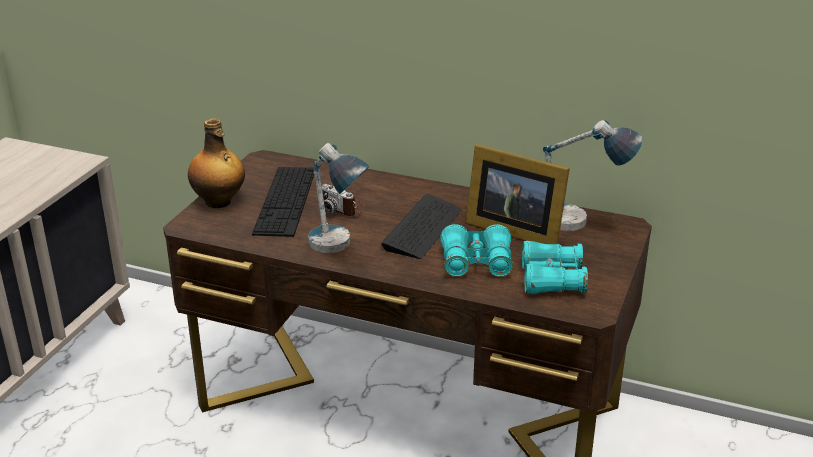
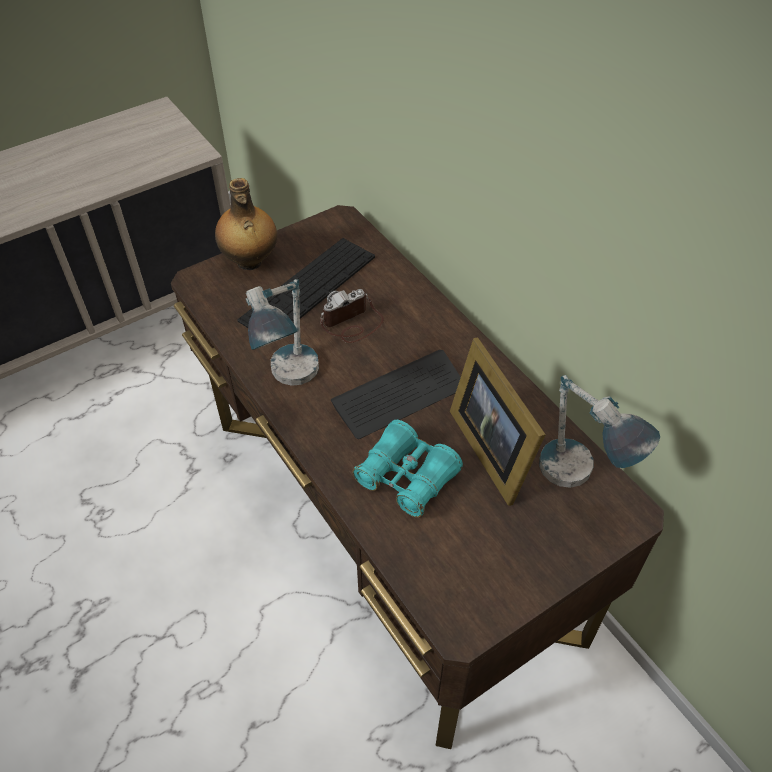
camera: 35 degrees right, 20 degrees up
camera [322,184,366,216] -> camera turned 75 degrees clockwise [320,289,384,343]
turquoise binoculars [522,241,588,294] -> none

